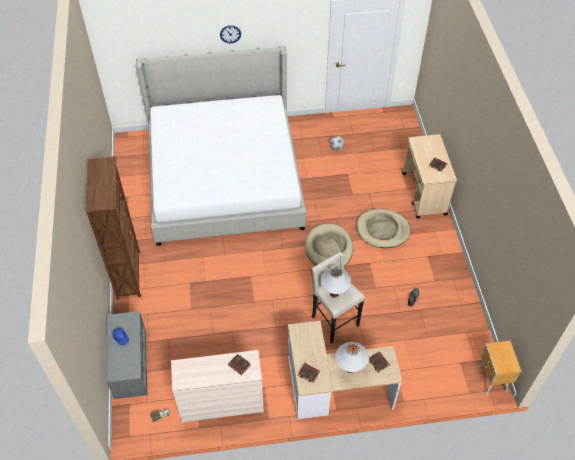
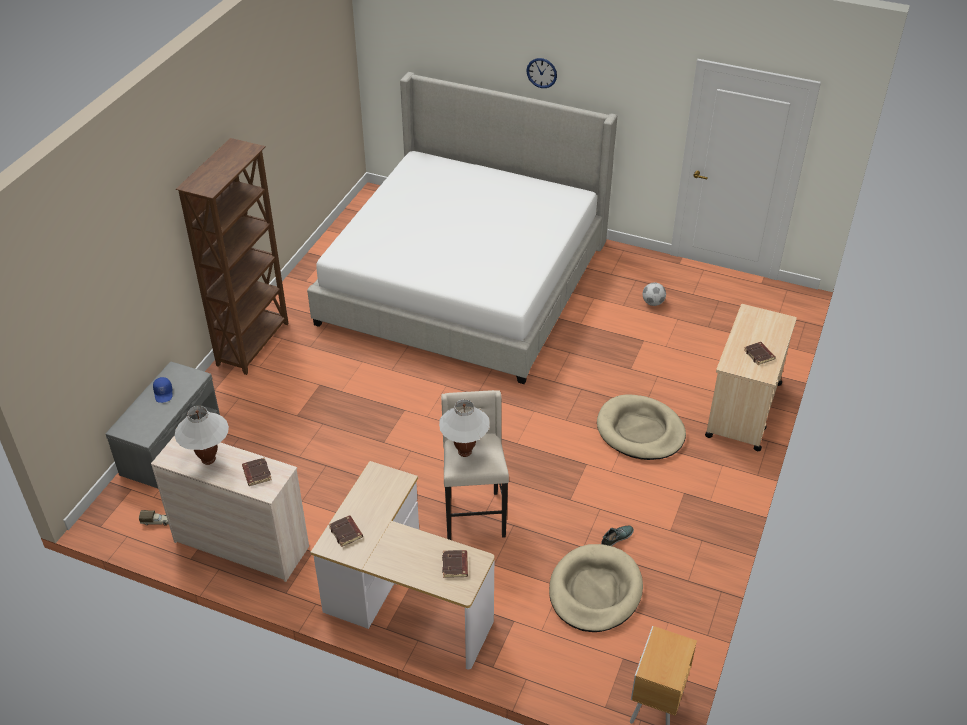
camera: 30 degrees right, 10 degrees down
beige dog bed [305,223,354,266] -> beige dog bed moved to [549,544,643,632]
white table lamp [335,342,369,373] -> white table lamp moved to [175,406,229,465]

